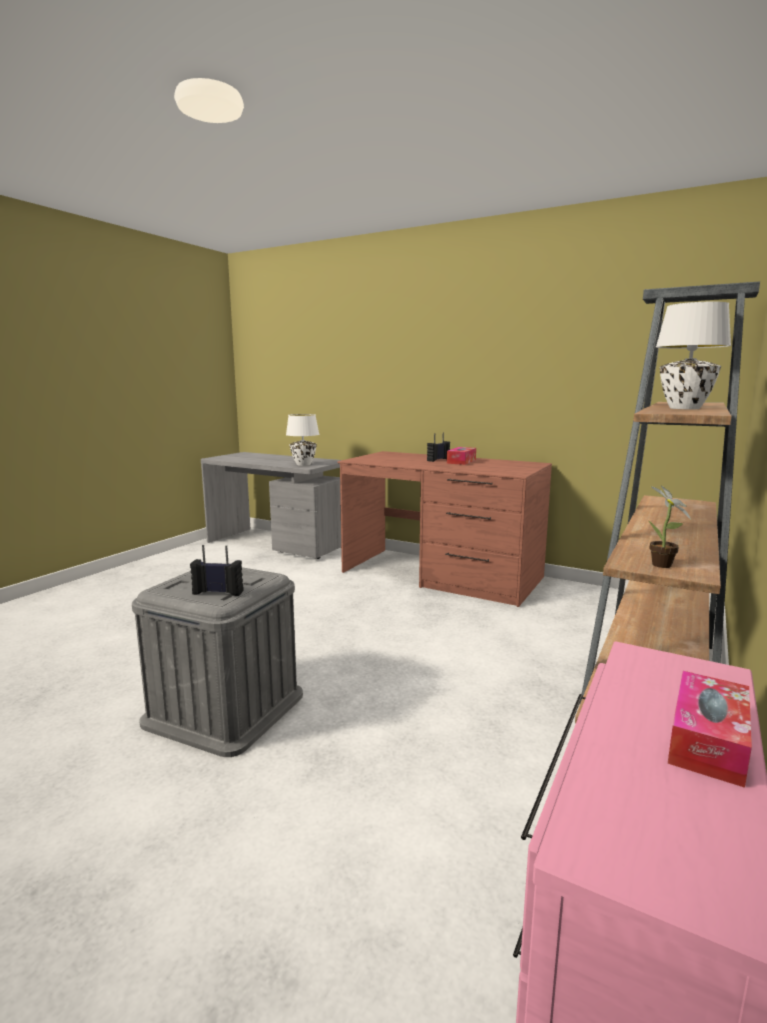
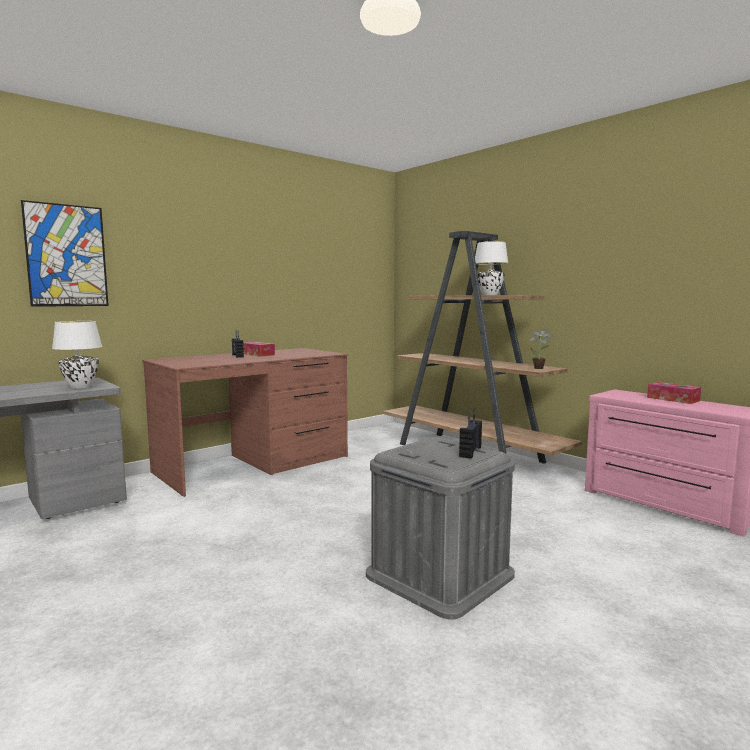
camera: 70 degrees left, 5 degrees down
none -> picture [21,200,109,307]

